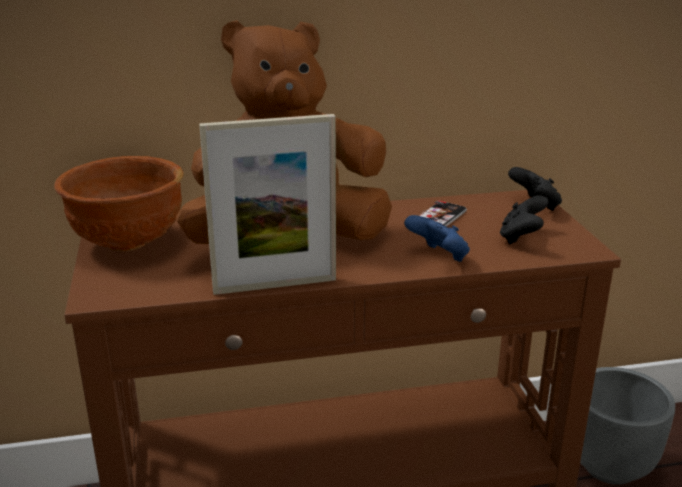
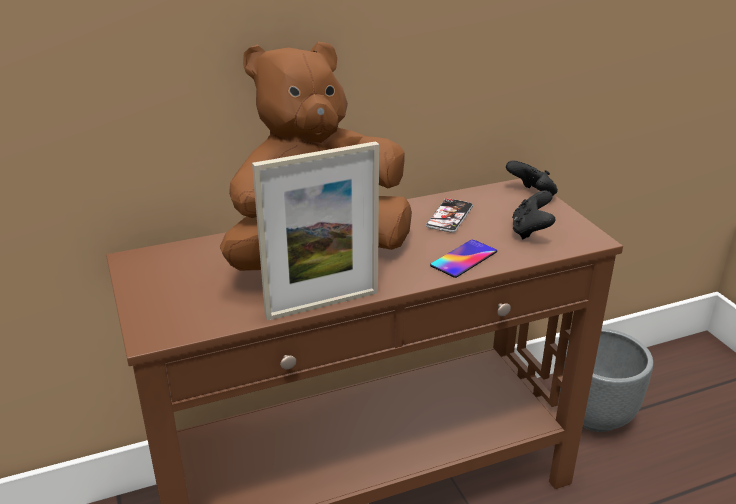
camera: 10 degrees left, 5 degrees up
brown bowl [54,156,184,251] -> none
blue game controller [404,215,470,262] -> phone [430,239,497,278]

